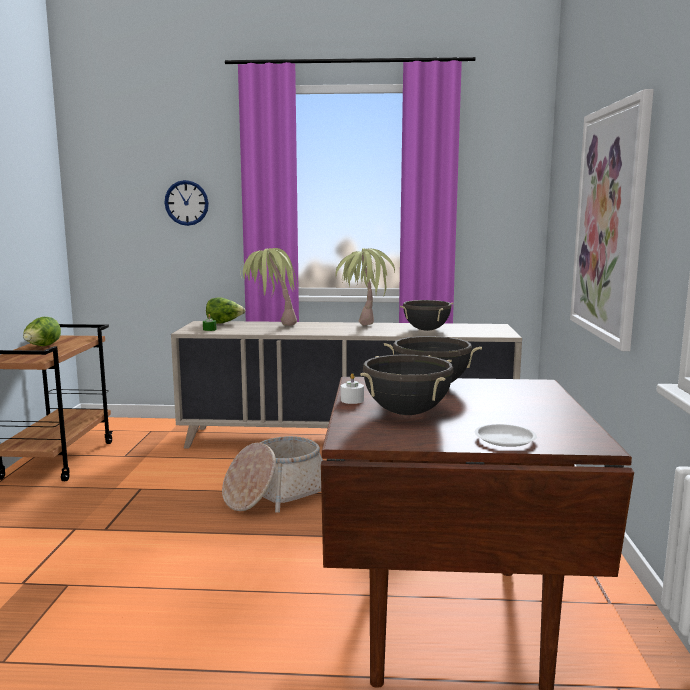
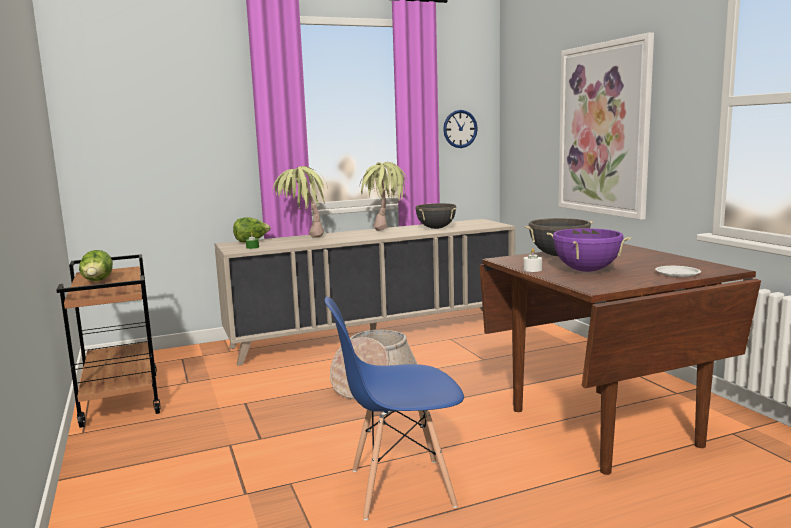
camera: 25 degrees left, 0 degrees up
wall clock [164,180,209,226] -> wall clock moved to [443,110,478,148]
black cooking pot [360,355,454,415] -> purple cooking pot [547,228,631,272]
none -> blue chair [325,297,464,521]

